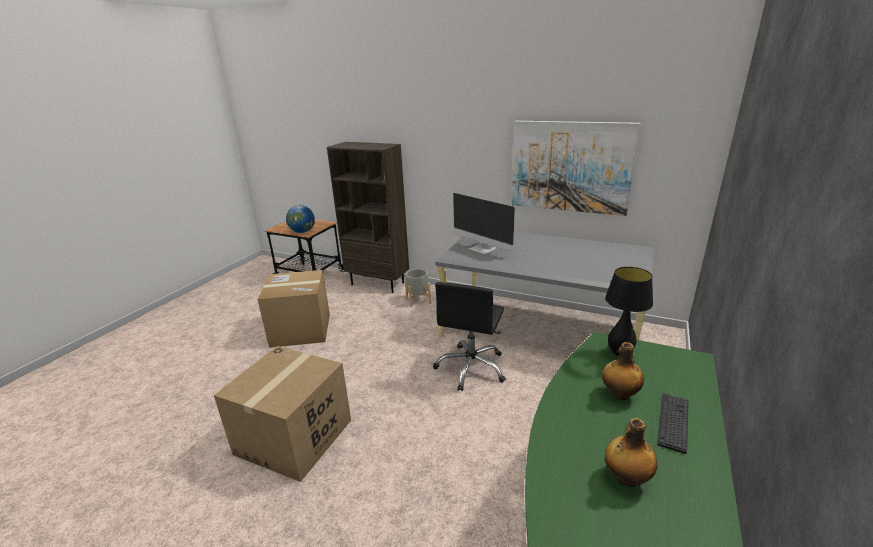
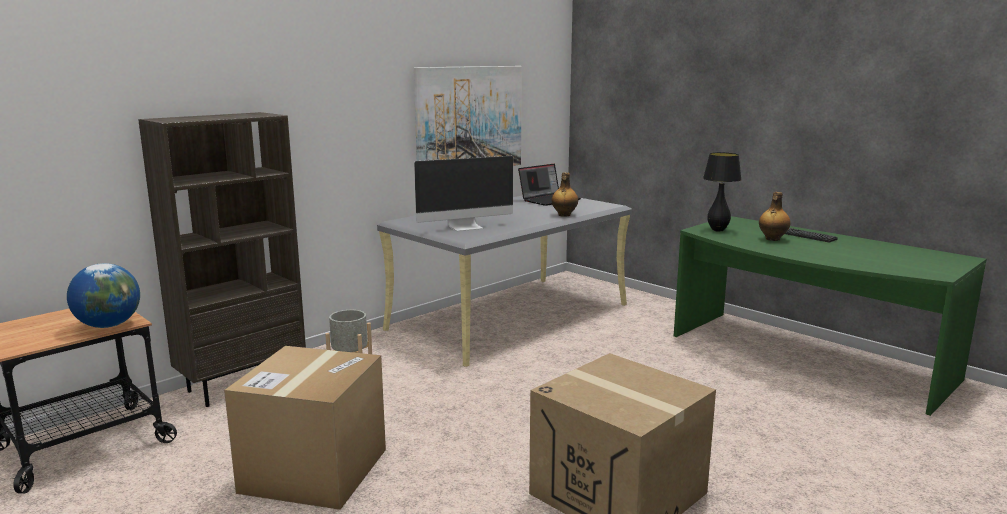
camera: 70 degrees left, 10 degrees down
black office chair [433,282,506,391] -> none
bottle [605,418,657,487] -> bottle moved to [552,173,578,217]
none -> laptop [518,164,581,206]

